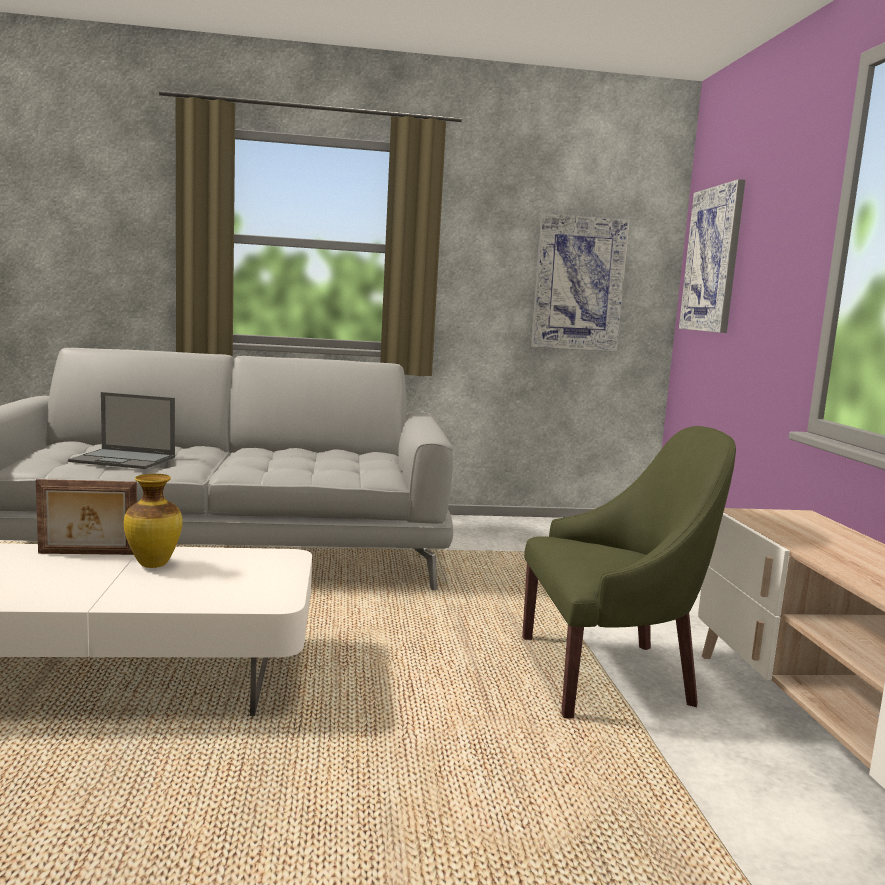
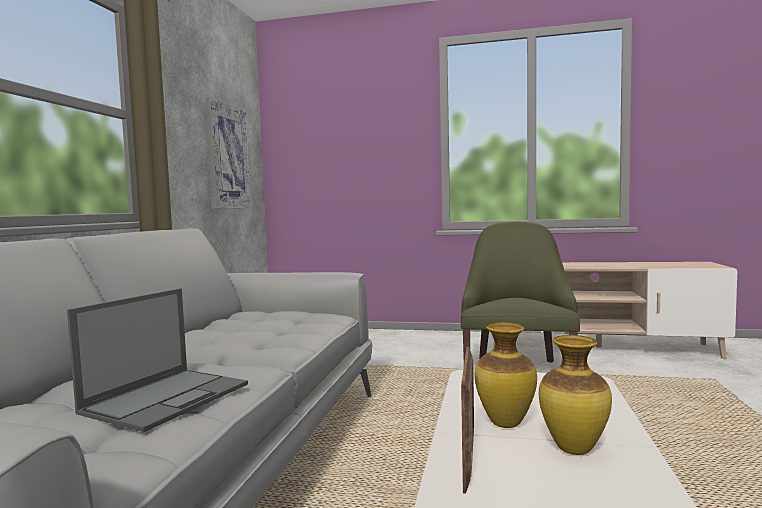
camera: 70 degrees left, 5 degrees down
picture [679,179,745,333] -> none
none -> vase [539,335,612,455]

